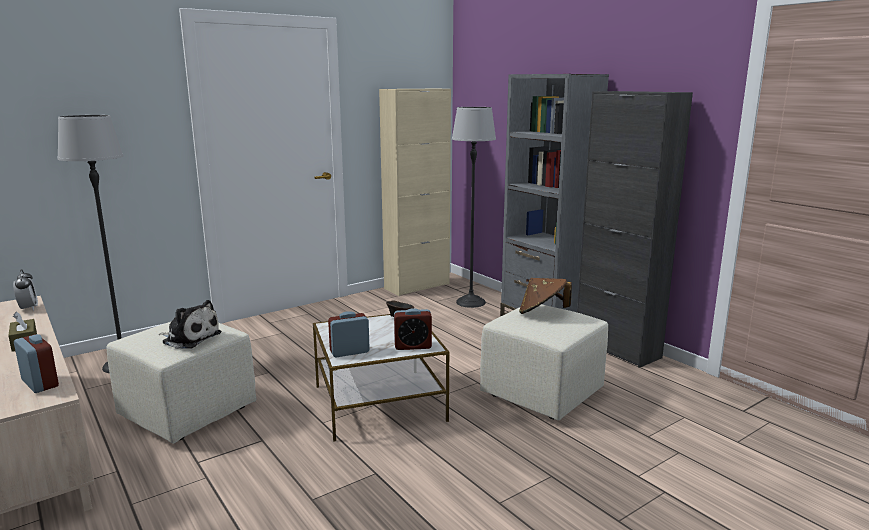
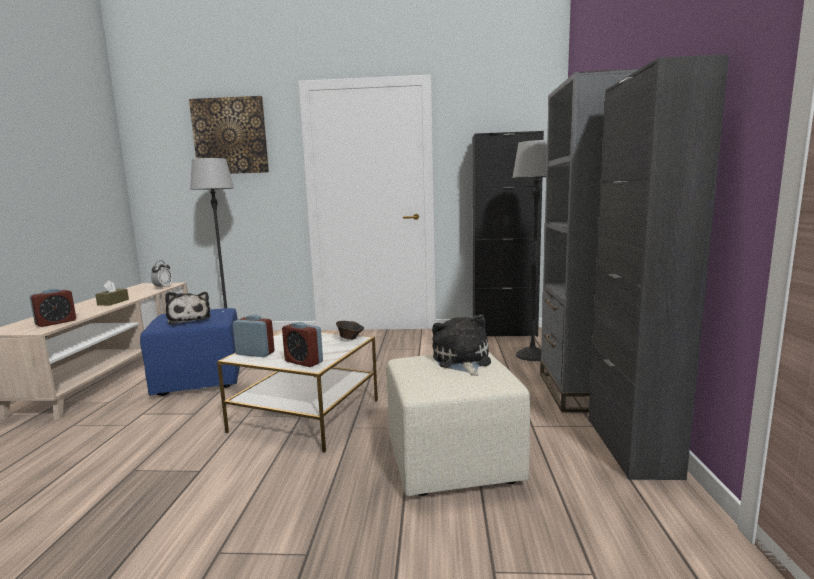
camera: 40 degrees right, 5 degrees down
alarm clock [14,334,59,393] -> alarm clock turned 45 degrees clockwise [30,289,76,327]
beige ottoman [106,321,256,444] -> blue ottoman [140,308,240,396]
beige cabinet [379,88,451,296] -> black cabinet [472,131,544,337]
brown hat [519,278,572,314] -> plush toy [432,315,491,376]
none -> picture [189,96,269,174]

